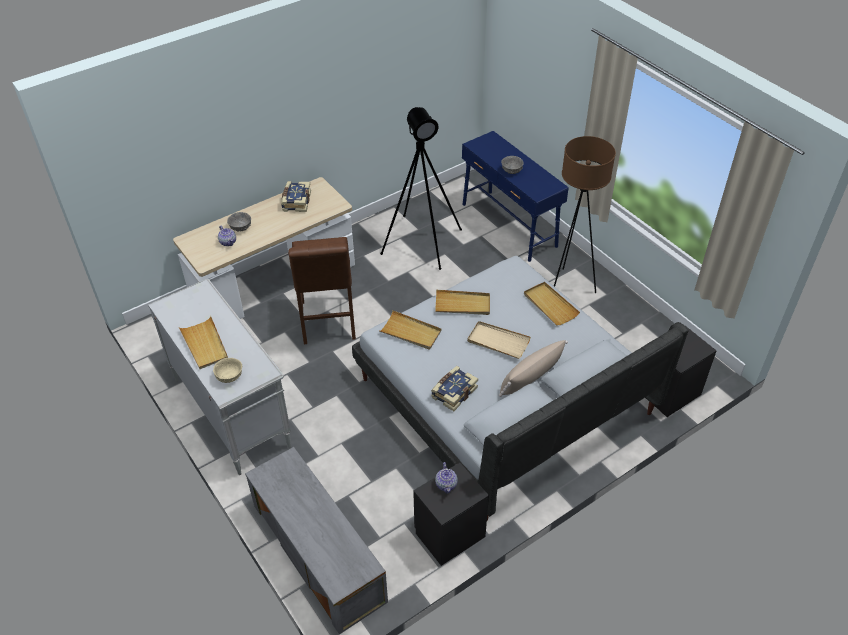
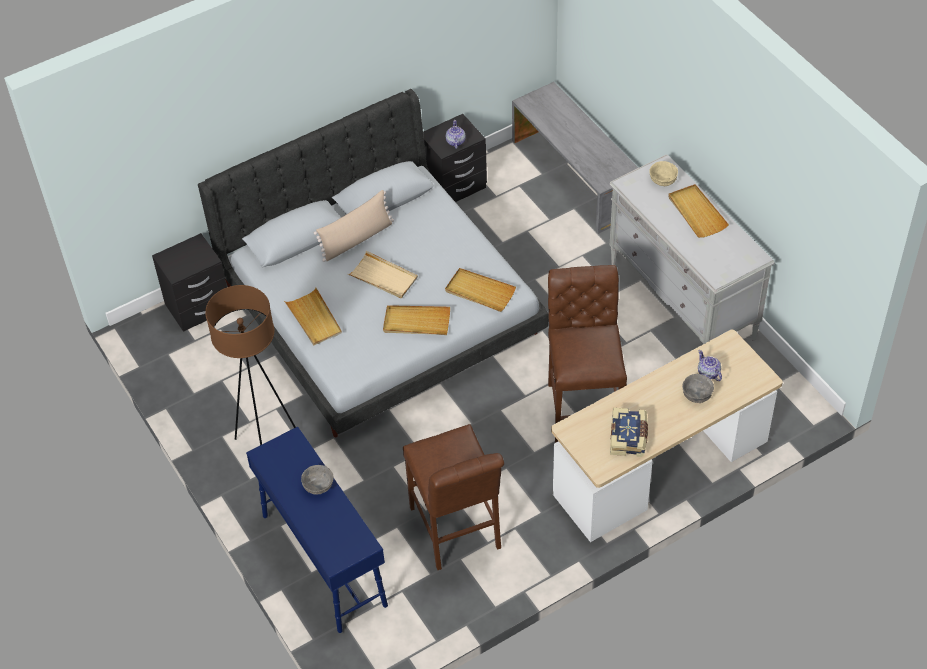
camera: 175 degrees left, 5 degrees up
black floor lamp [380,107,462,270] -> brown stool [403,424,504,570]
book [431,366,478,411] -> none

